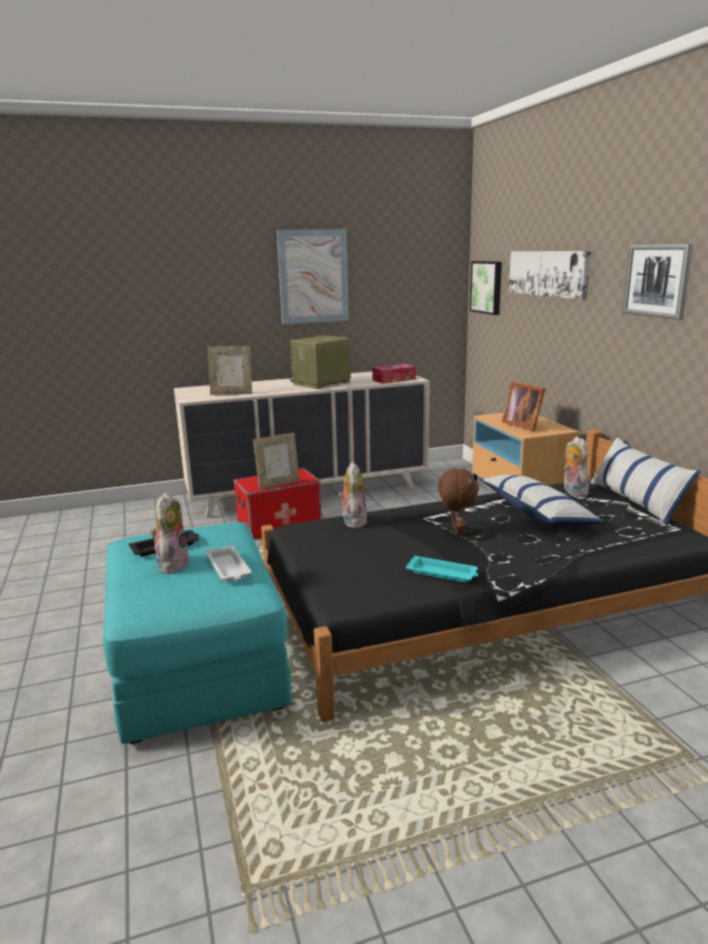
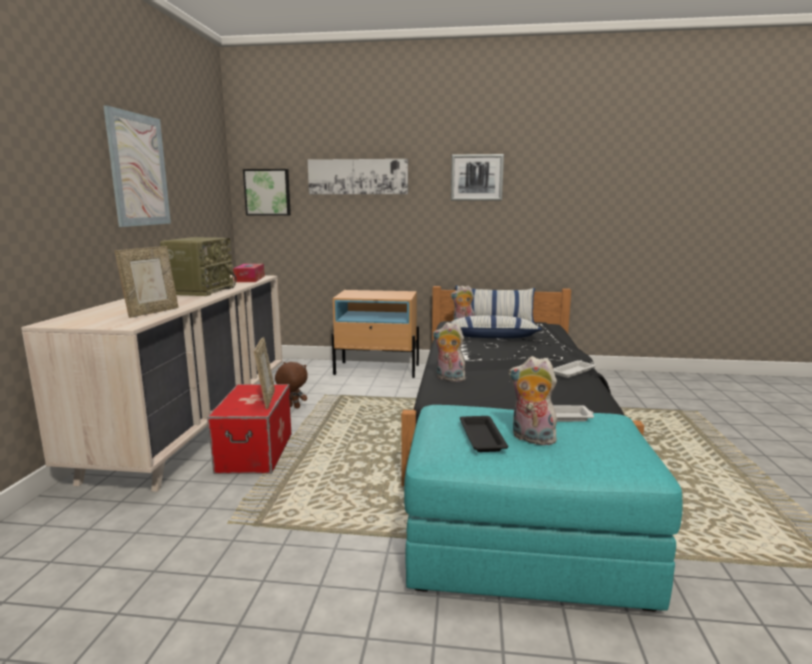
camera: 65 degrees left, 5 degrees down
radio [289,335,351,389] -> radio turned 150 degrees counterclockwise [160,237,236,296]
turquoise tray [406,555,478,582] -> white tray [553,360,596,378]
brown plush toy [438,467,479,535] -> brown plush toy moved to [275,362,308,408]
picture frame [502,382,545,431] -> none

